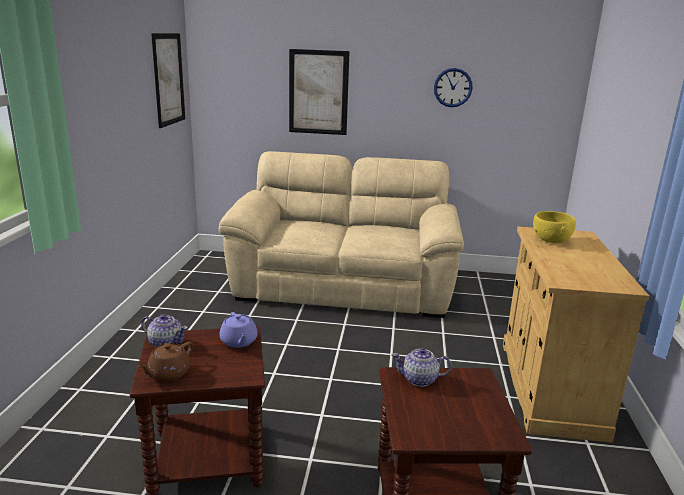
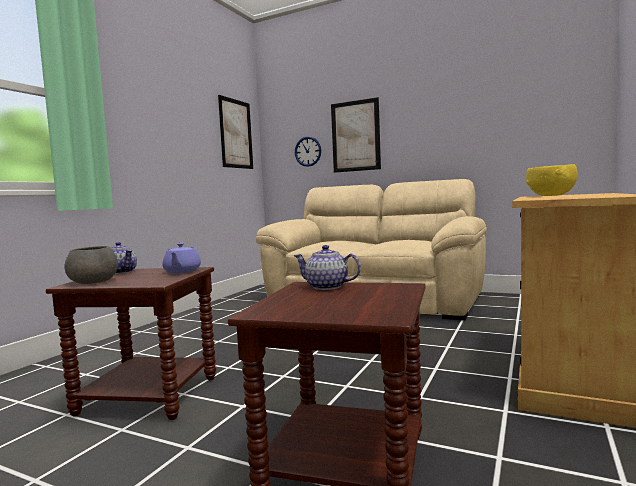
camera: 20 degrees right, 15 degrees down
brown teapot [138,342,193,381] -> grey bowl [65,246,118,284]
wall clock [434,68,472,107] -> wall clock moved to [295,136,321,167]

